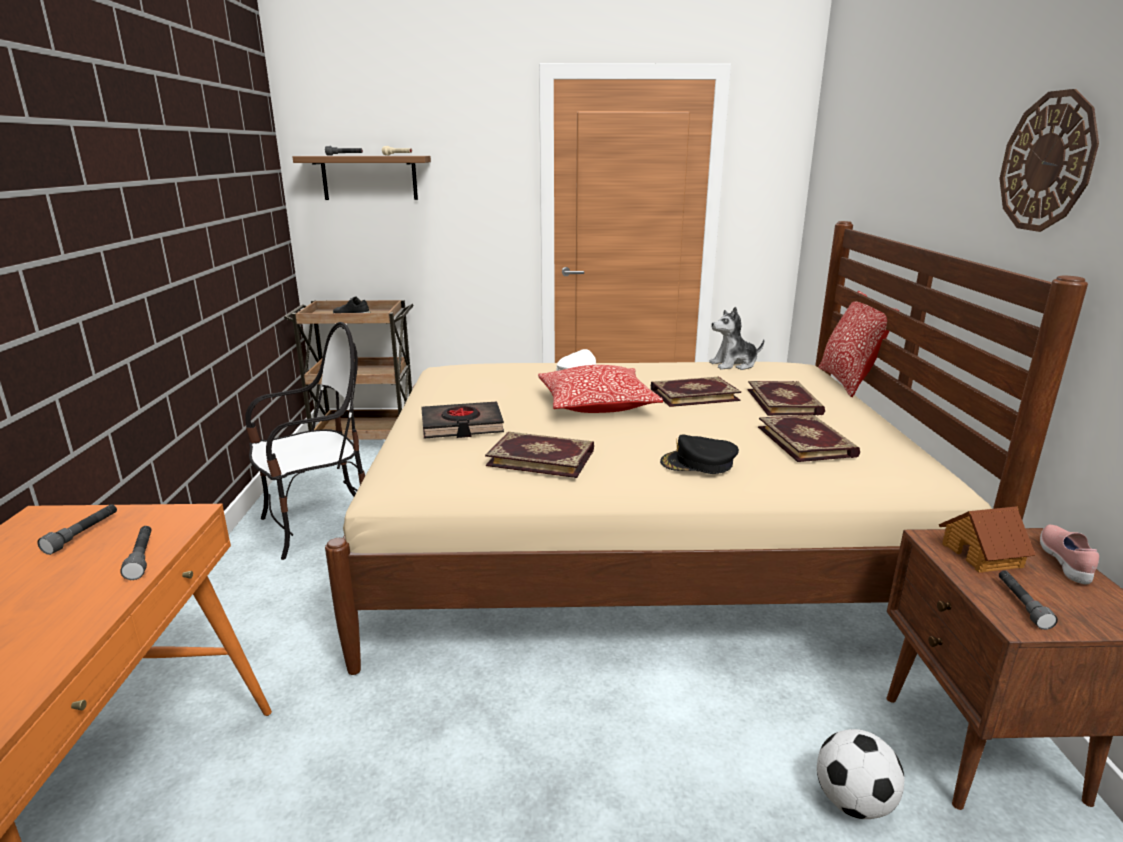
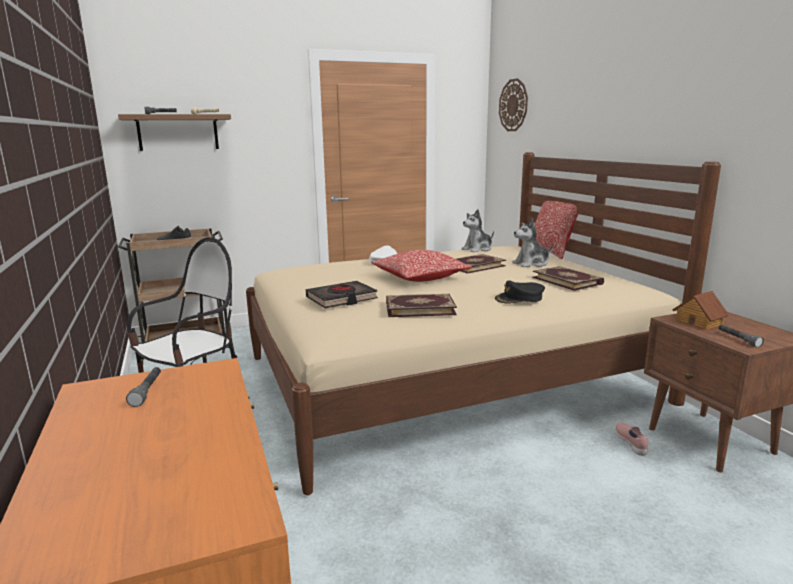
camera: 20 degrees left, 5 degrees down
grey flashlight [120,526,151,580] -> none
book [747,381,825,416] -> plush toy [512,219,553,267]
football [817,729,905,819] -> none
wall clock [999,89,1099,232] -> wall clock moved to [499,78,528,131]
pink shoe [1040,525,1099,584] -> pink shoe moved to [615,422,648,456]

